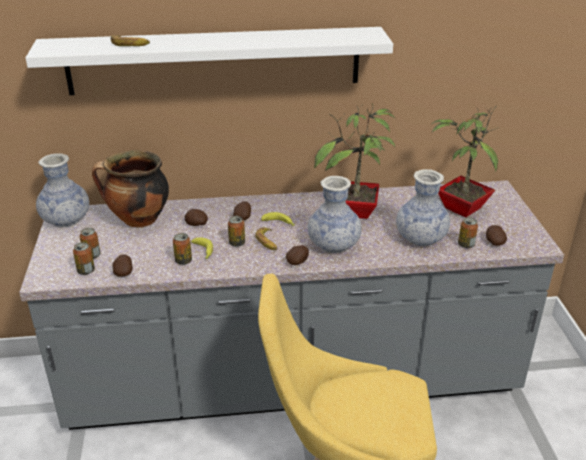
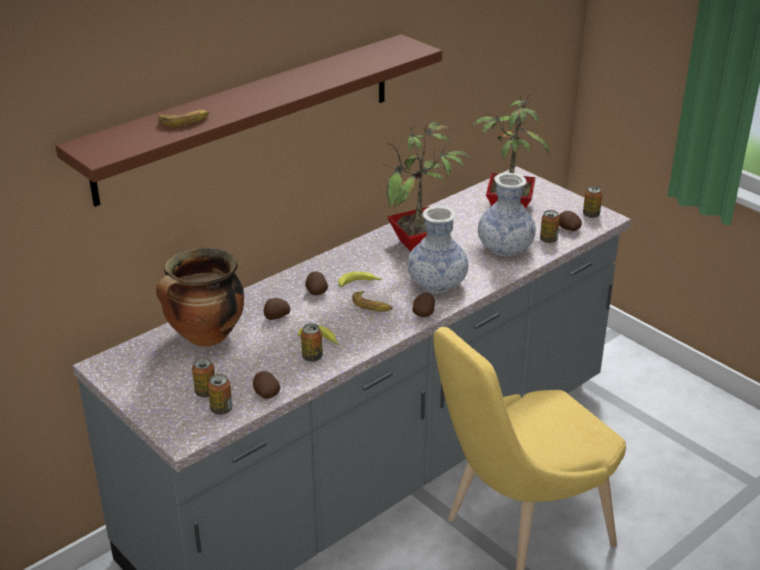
camera: 35 degrees left, 0 degrees up
white shelf [25,27,393,95] -> brown shelf [56,34,442,207]
vase [36,153,89,227] -> none
can [228,216,245,247] -> can moved to [583,186,602,218]

